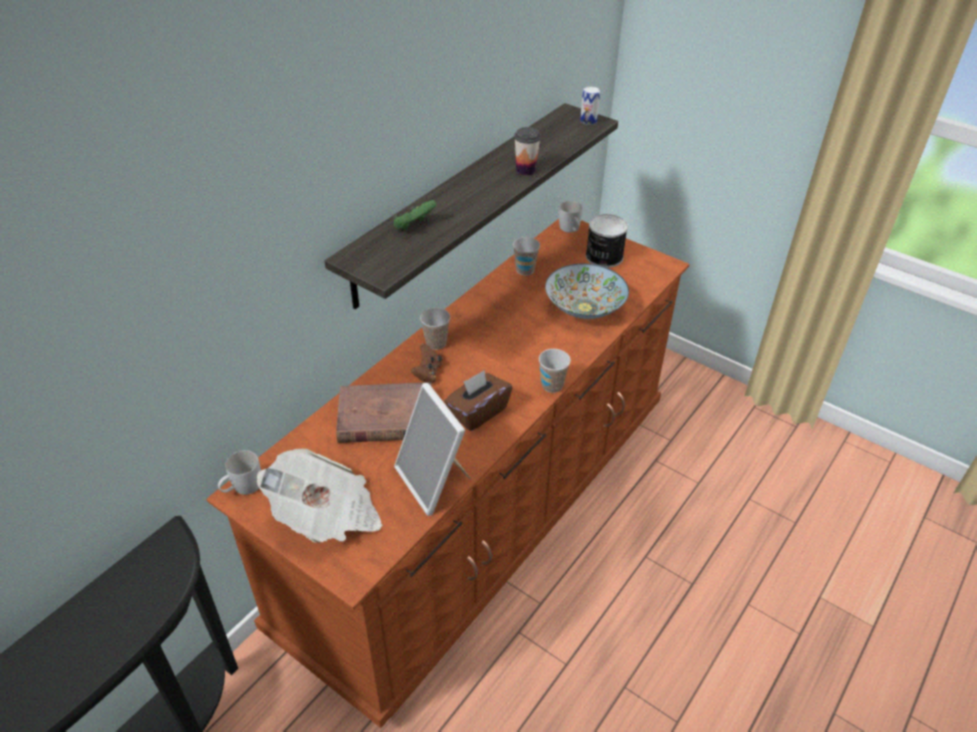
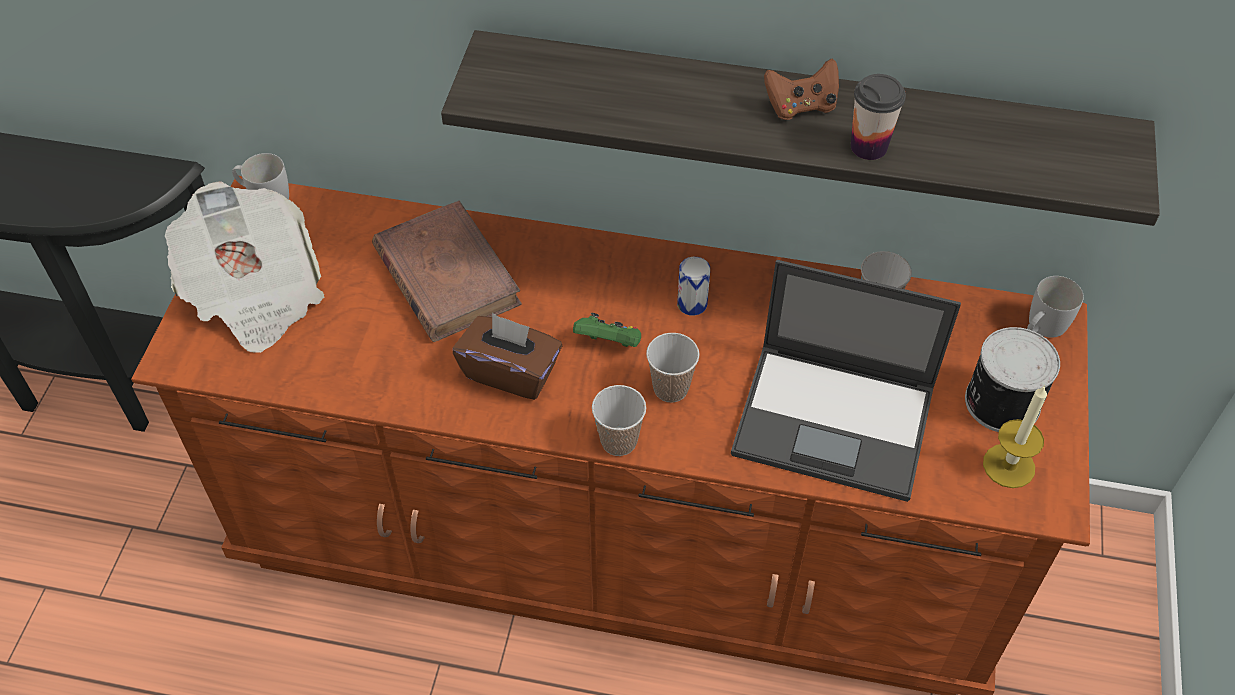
camera: 65 degrees right, 10 degrees up
green game controller [393,200,437,230] -> green game controller moved to [573,313,641,347]
picture frame [394,383,471,516] -> none
brown game controller [411,344,442,384] -> brown game controller moved to [764,58,839,120]
cup [420,308,450,350] -> cup moved to [646,333,699,403]
bowl [545,264,629,319] -> laptop [731,260,961,502]
can [580,86,600,125] -> can moved to [677,257,710,316]
none -> candle [983,385,1047,488]

